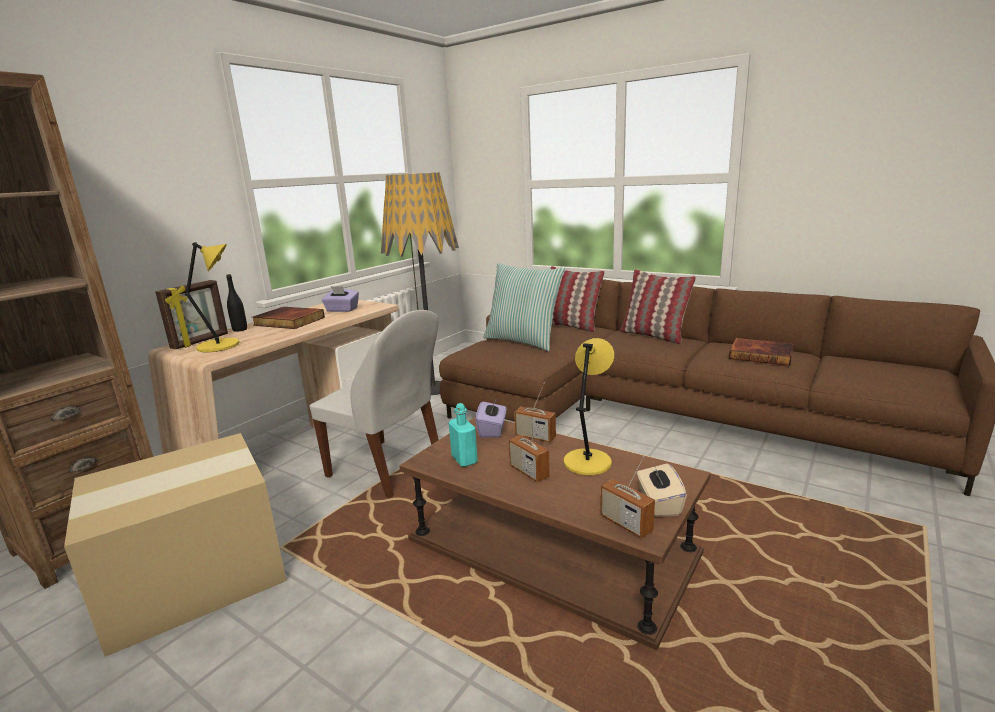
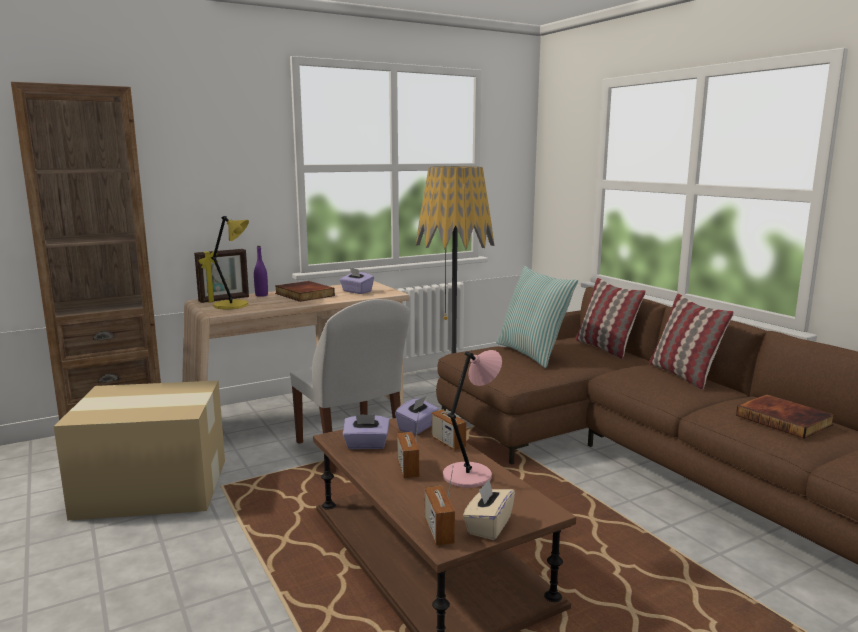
camera: 25 degrees right, 5 degrees down
black bottle [226,274,247,332] -> purple bottle [254,246,268,297]
turquoise bottle [449,403,478,467] -> purple tissue box [343,414,389,449]
yellow table lamp [564,338,614,475] -> pink table lamp [443,350,502,488]

